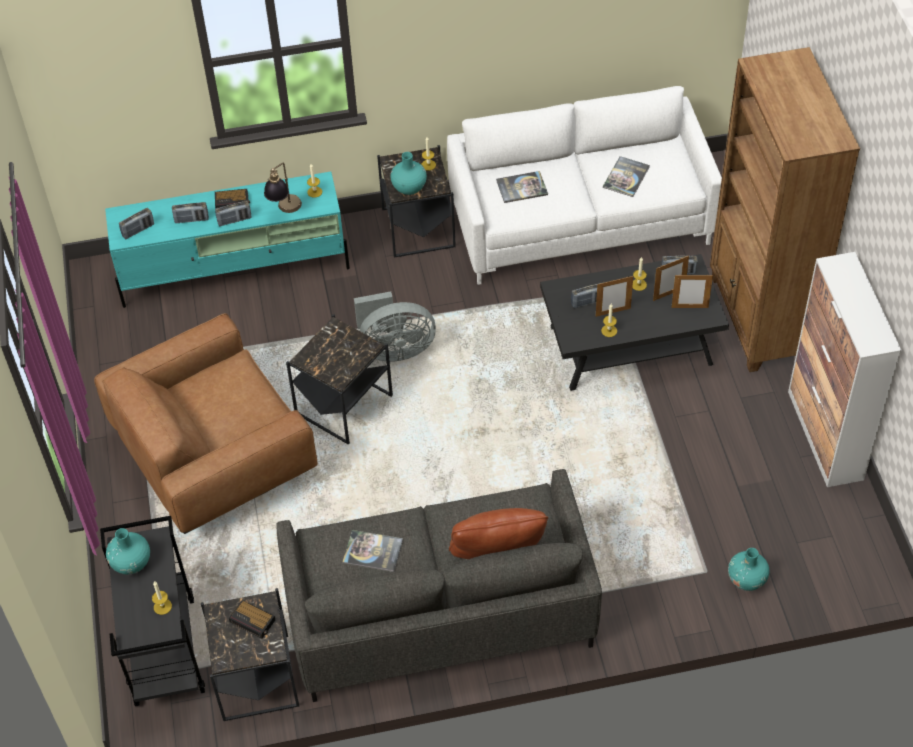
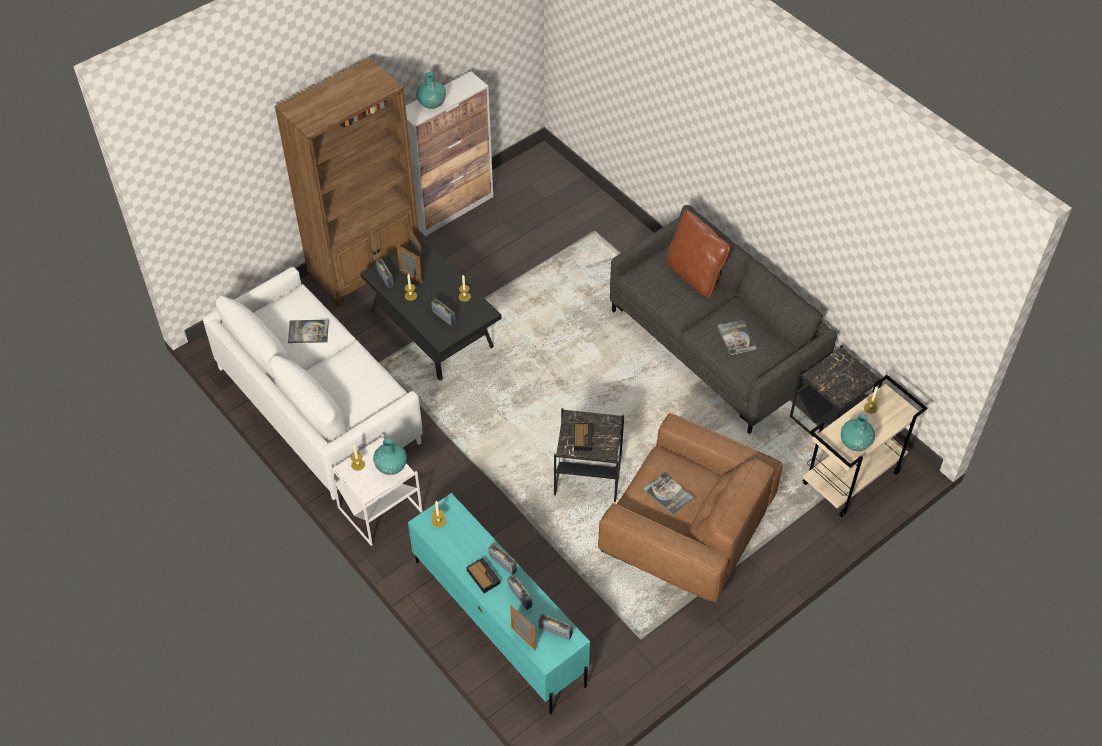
camera: 120 degrees left, 0 degrees up
black cart [100,516,205,706] -> beige cart [802,375,927,517]
alarm clock [229,600,275,638] -> alarm clock moved to [574,423,592,451]
table lamp [264,163,302,213] -> none
grey fan [354,291,436,362] -> none
black side table [377,145,456,258] -> white side table [330,434,423,546]
book [496,171,548,203] -> book moved to [643,472,694,516]
picture frame [596,276,633,317] -> picture frame moved to [510,605,536,651]
turquoise vase [728,548,769,591] -> turquoise vase moved to [416,72,446,109]

